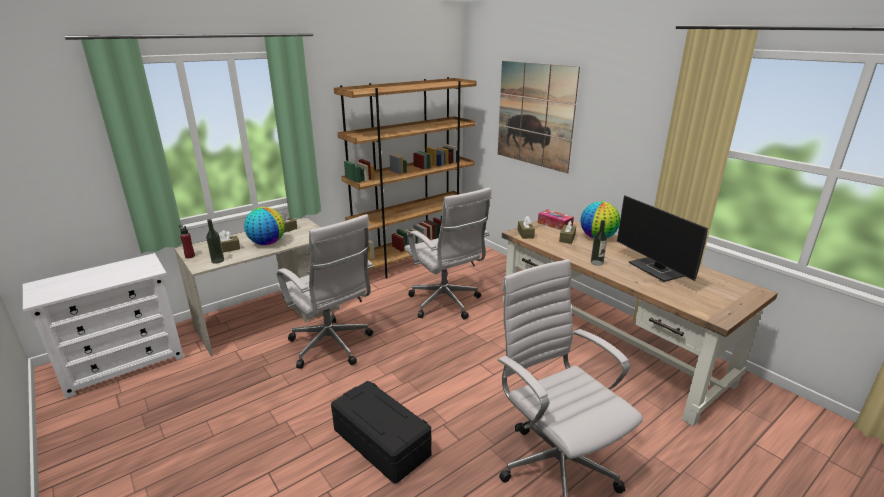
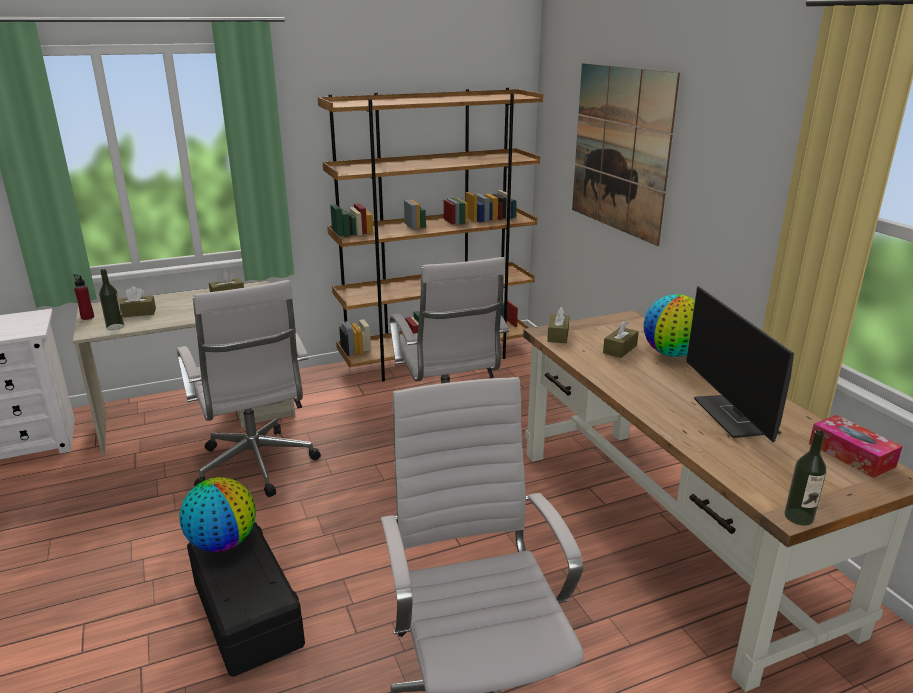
camera: 15 degrees right, 0 degrees up
globe [244,207,285,245] -> globe moved to [179,477,256,552]
tissue box [538,209,574,230] -> tissue box moved to [809,415,903,478]
bottle [591,220,607,266] -> bottle moved to [785,430,826,526]

